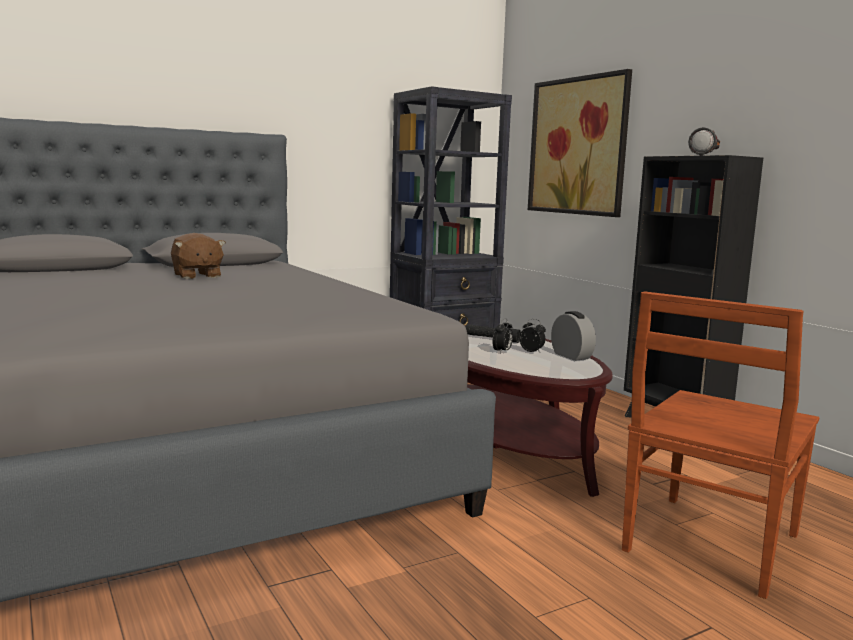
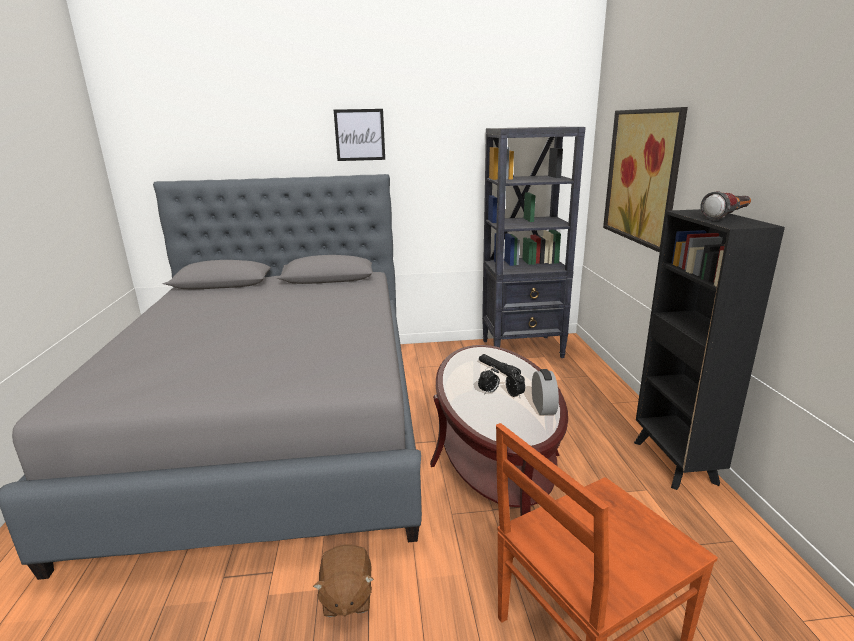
camera: 25 degrees right, 10 degrees up
brown plush toy [171,233,226,279] -> brown plush toy moved to [313,544,374,617]
none -> picture [334,109,385,161]

